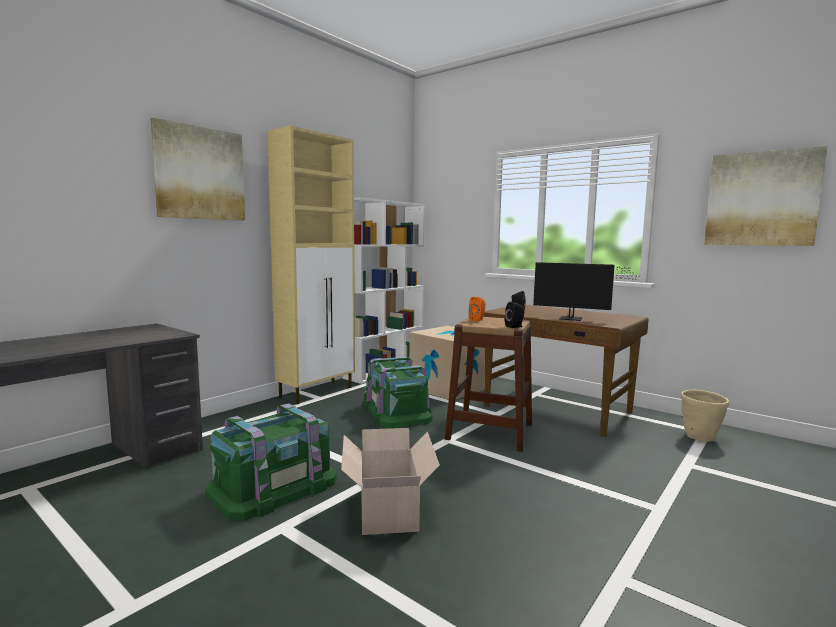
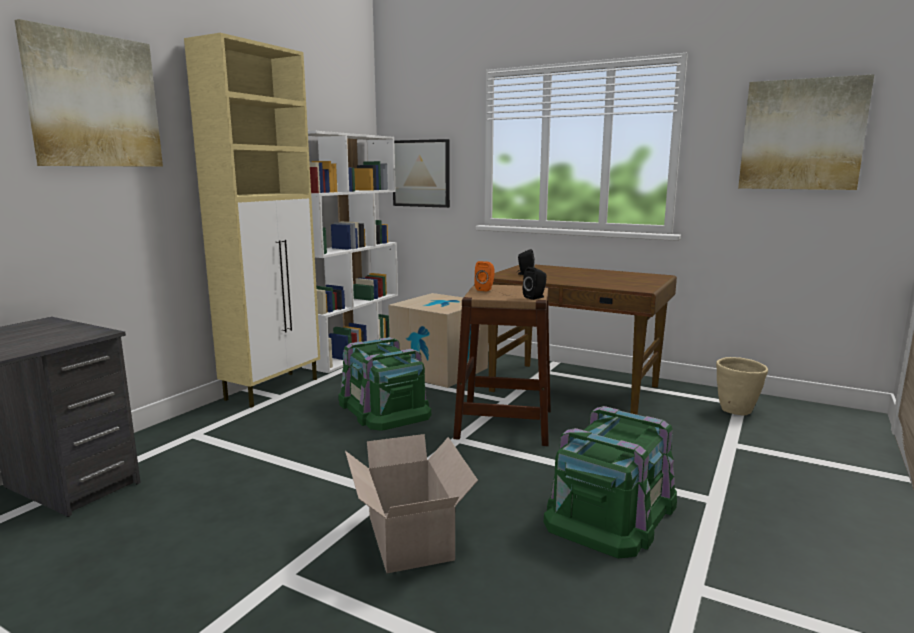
camera: 10 degrees left, 5 degrees up
green storage box [205,403,337,521] -> green storage box moved to [544,406,677,558]
monitor [533,262,641,321] -> none
none -> picture [393,139,450,208]

